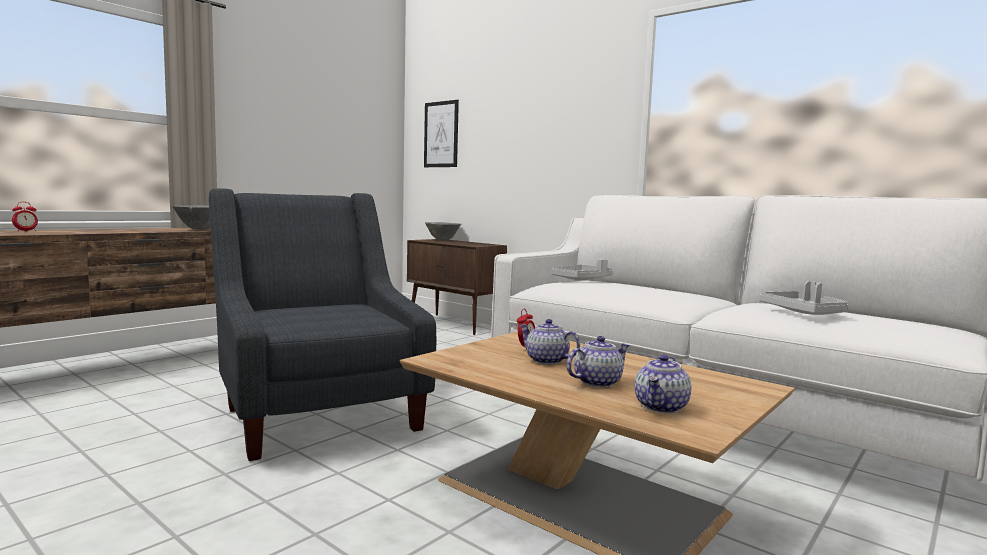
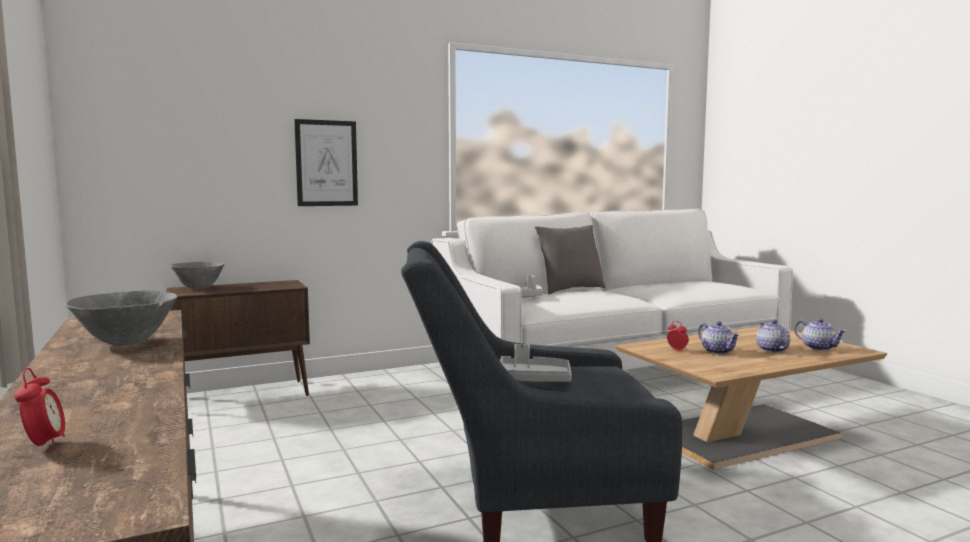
camera: 65 degrees left, 0 degrees up
picture [424,100,459,167] -> picture moved to [294,119,358,206]
teapot [519,319,580,365] -> teapot turned 90 degrees counterclockwise [698,321,740,354]
grey tray [760,281,848,315] -> grey tray moved to [500,344,571,382]
none -> grey pillow [535,225,606,294]

